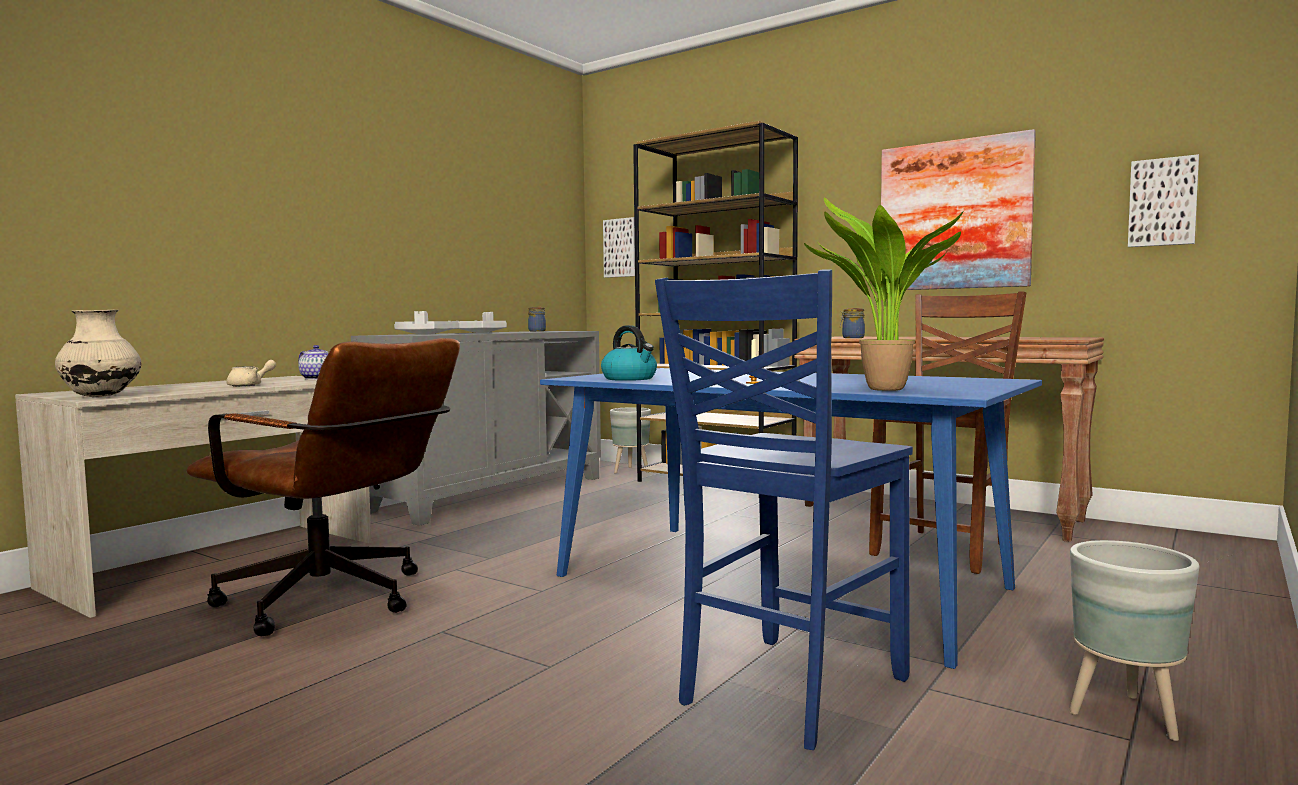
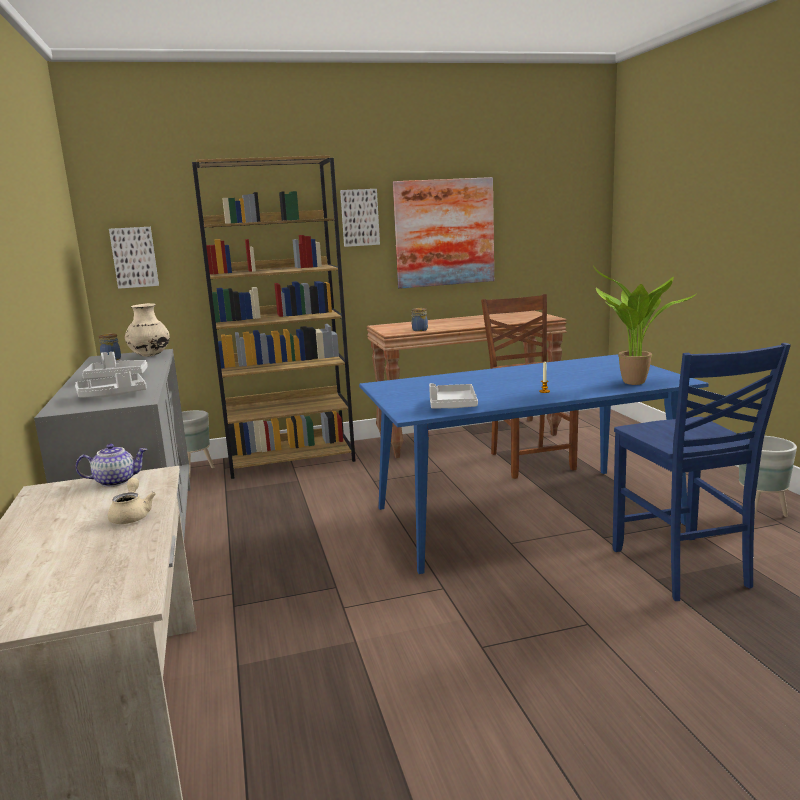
camera: 50 degrees left, 10 degrees up
beige vase [55,310,141,397] -> beige vase moved to [125,303,170,357]
brown office chair [186,338,460,636] -> none
kettle [601,325,657,381] -> grey tray [429,383,478,409]
picture [1128,154,1199,247] -> picture moved to [340,189,380,247]

